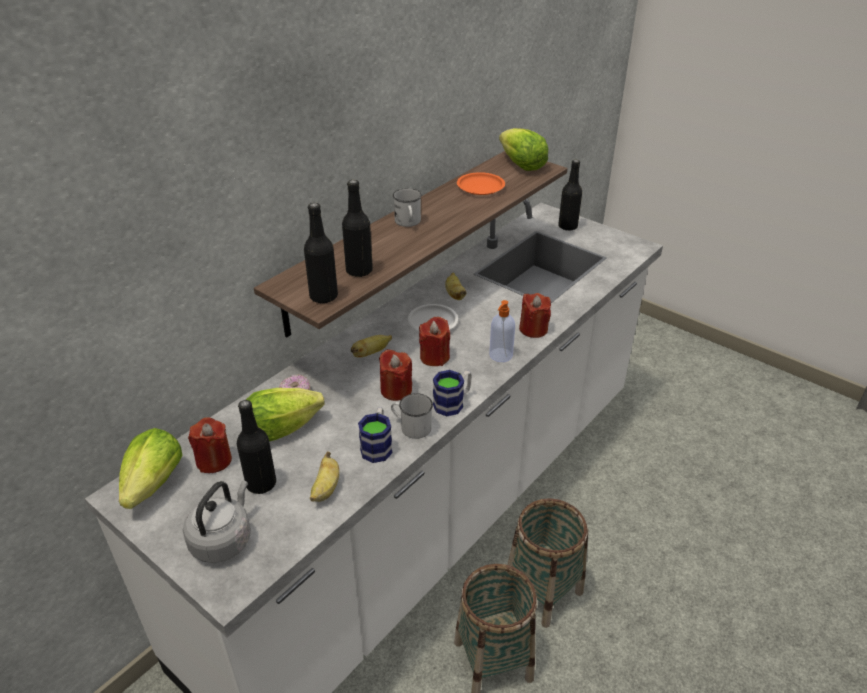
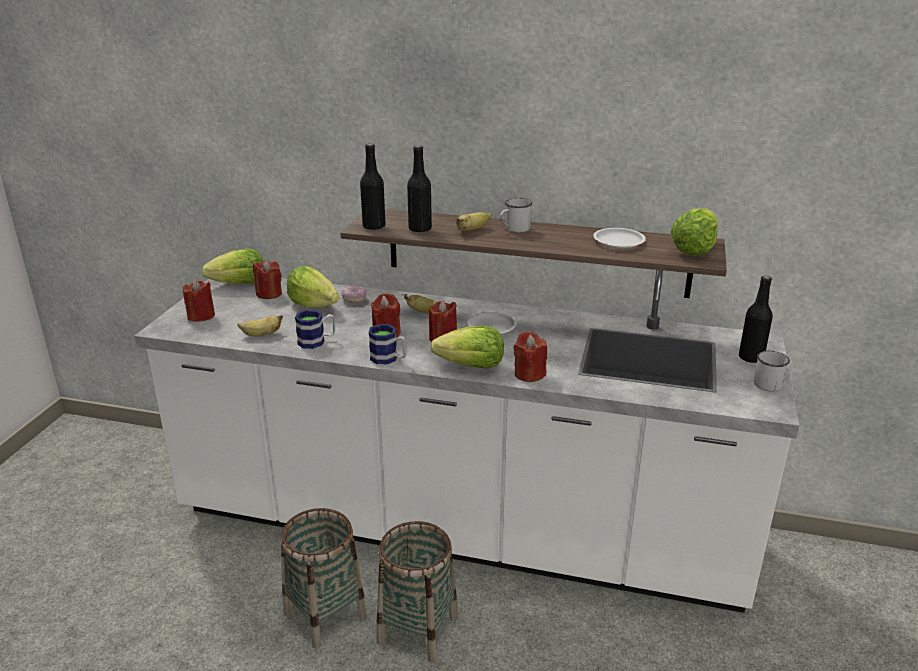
camera: 65 degrees right, 10 degrees down
grey kettle [183,481,251,563] -> red candle [183,279,215,322]
black bottle [237,400,276,494] -> none
white mug [391,393,433,439] -> white mug moved to [753,351,790,391]
banana [445,272,466,300] -> banana moved to [456,212,492,231]
orange plate [457,172,505,195] -> white plate [593,228,646,248]
soap dispenser [489,300,515,362] -> lettuce [431,326,504,369]

